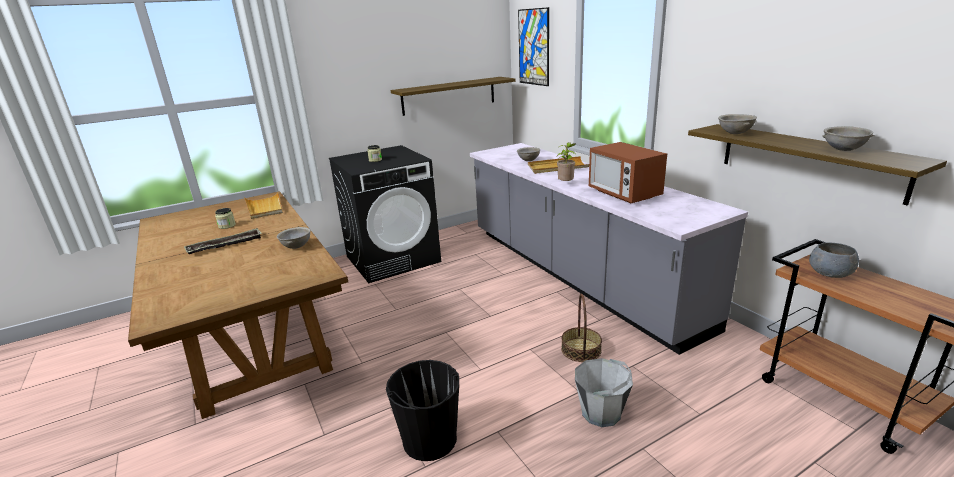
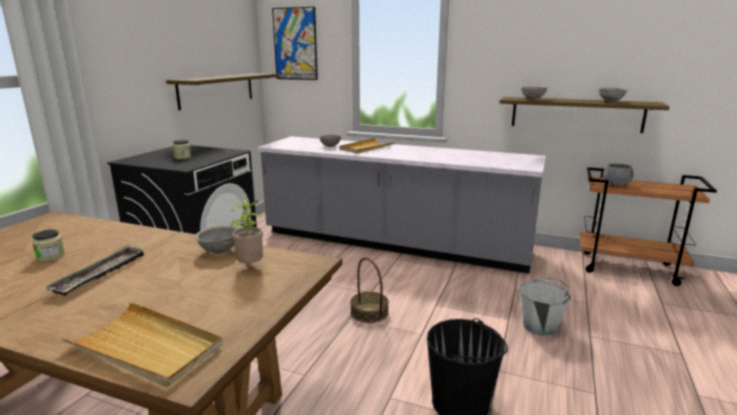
camera: 40 degrees left, 5 degrees down
beige tray [244,192,283,219] -> beige tray moved to [61,302,223,387]
potted plant [557,142,576,181] -> potted plant moved to [231,199,263,263]
basket [561,294,602,362] -> basket moved to [350,257,389,323]
microwave [589,142,667,203] -> none

